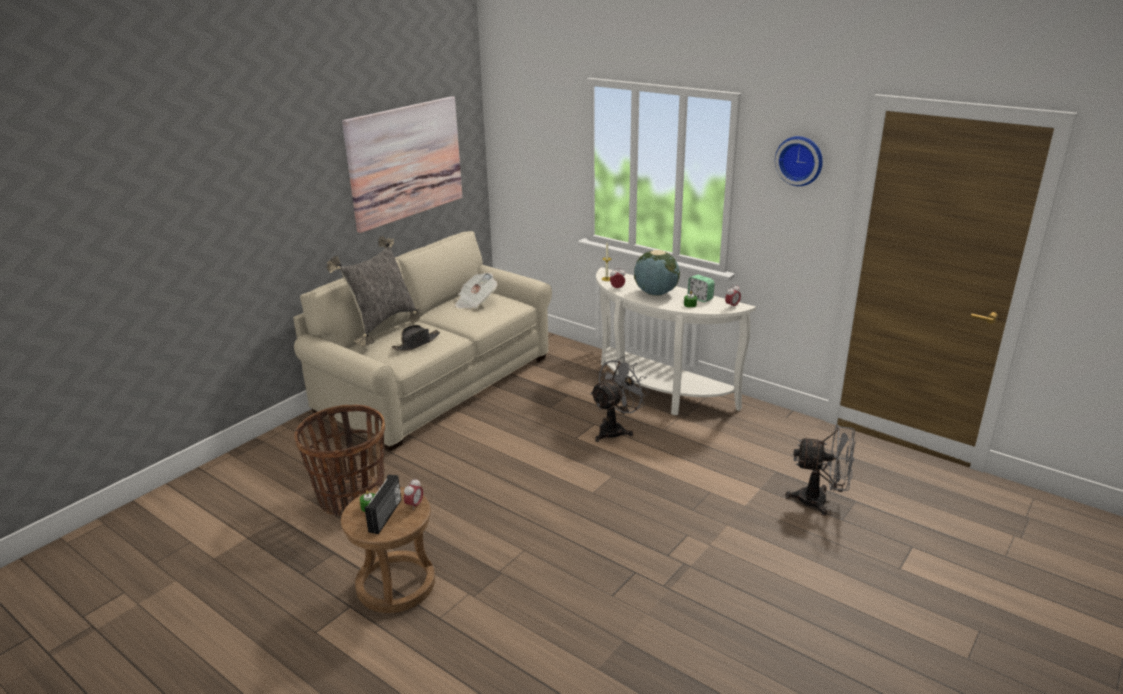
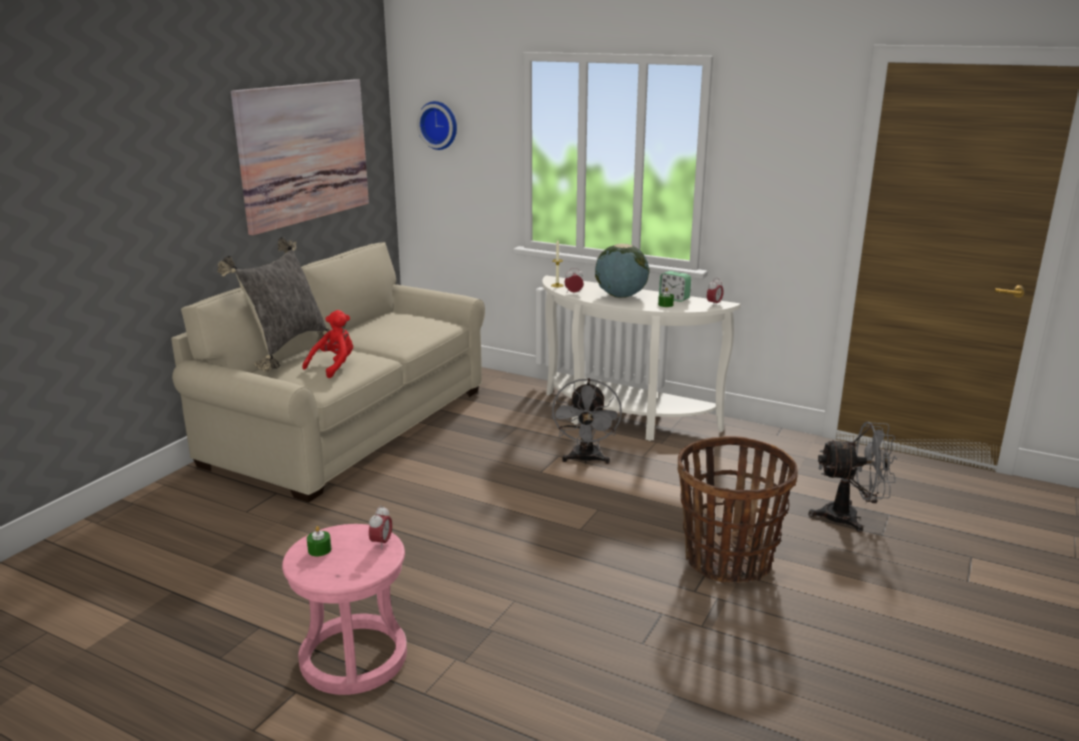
camera: 10 degrees left, 5 degrees down
basket [294,405,385,516] -> basket moved to [678,436,798,583]
brown stool [341,487,435,613] -> pink stool [282,524,407,695]
radio [365,474,401,534] -> none
black hat [392,325,440,351] -> red plush toy [302,310,353,378]
newspaper [455,273,497,309] -> none
grey fan [590,357,650,442] -> grey fan turned 150 degrees clockwise [552,378,622,464]
wall clock [775,136,823,186] -> wall clock moved to [417,101,457,150]

